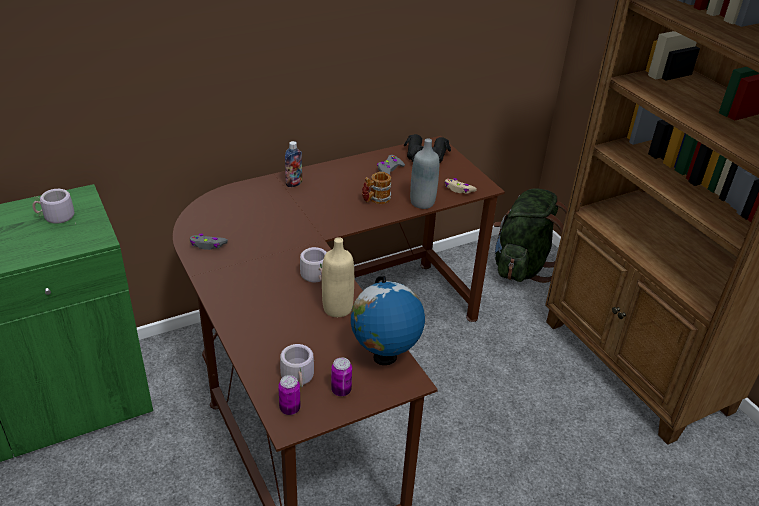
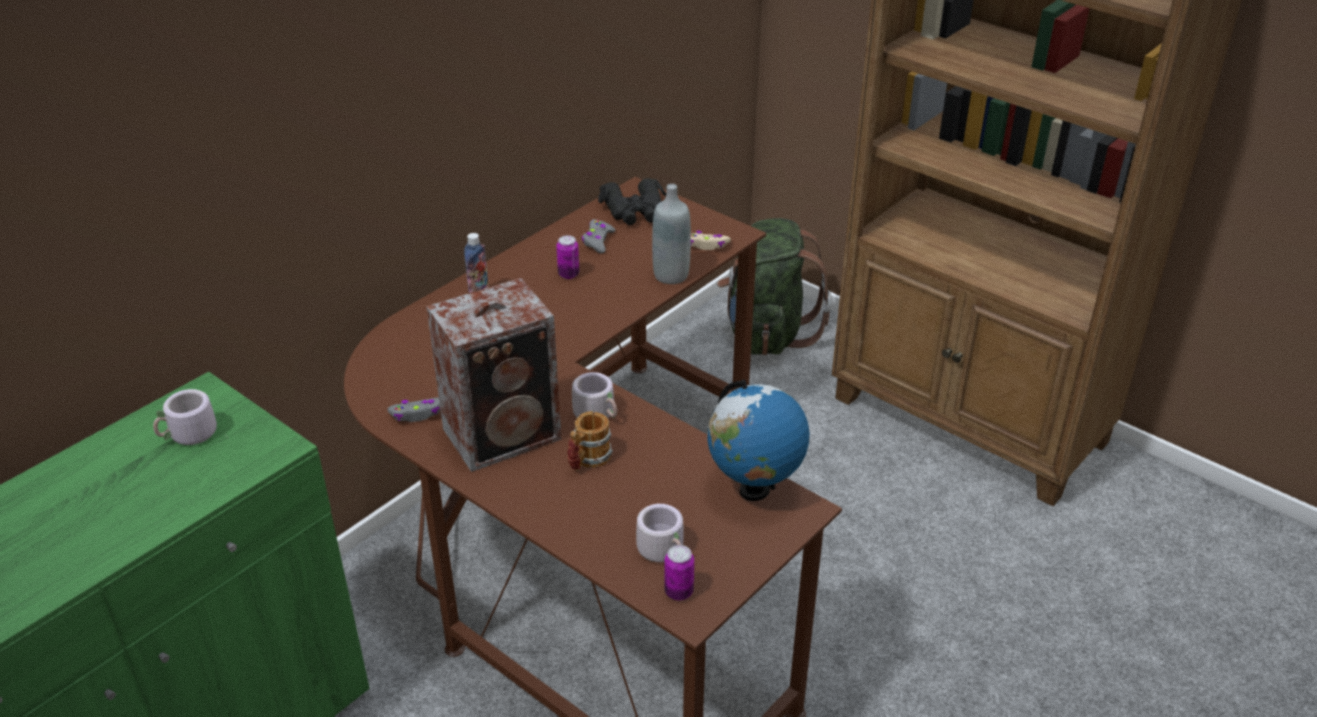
camera: 20 degrees left, 0 degrees up
beige bottle [322,237,354,317] -> none
can [331,358,352,396] -> can moved to [556,235,579,279]
mug [362,172,391,204] -> mug moved to [568,411,613,471]
none -> speaker [426,278,562,472]

